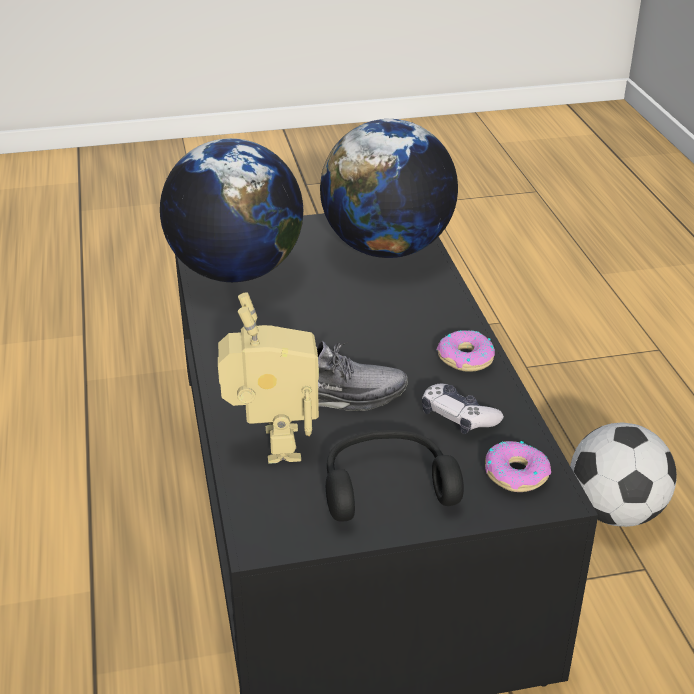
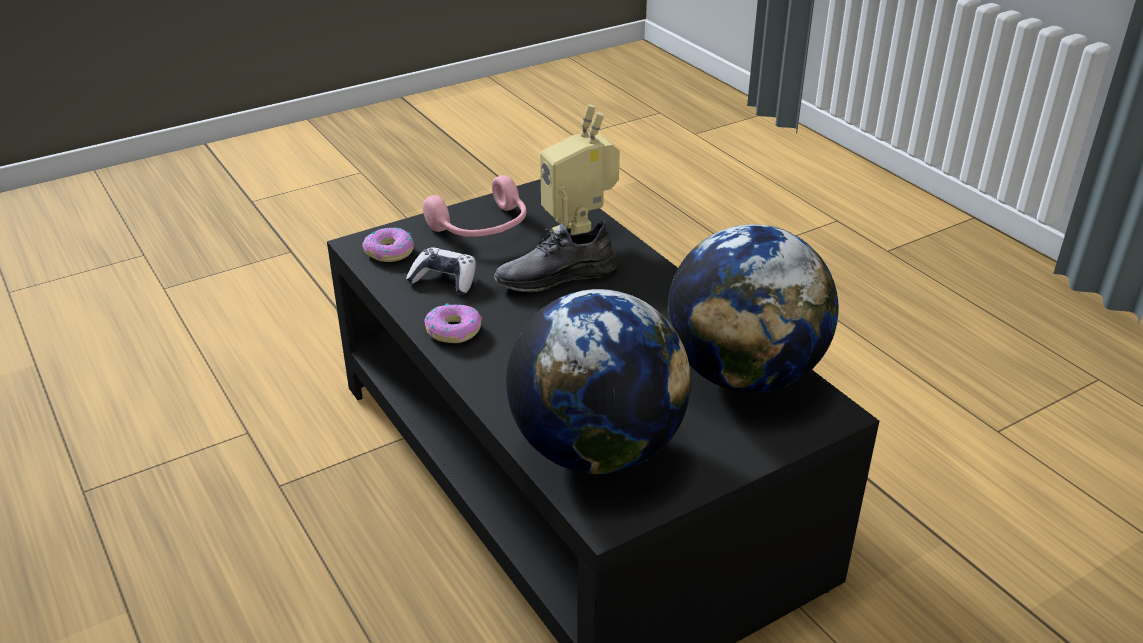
camera: 160 degrees right, 0 degrees up
black headphones [326,430,464,522] -> pink headphones [423,175,526,237]
football [570,422,677,527] -> none

